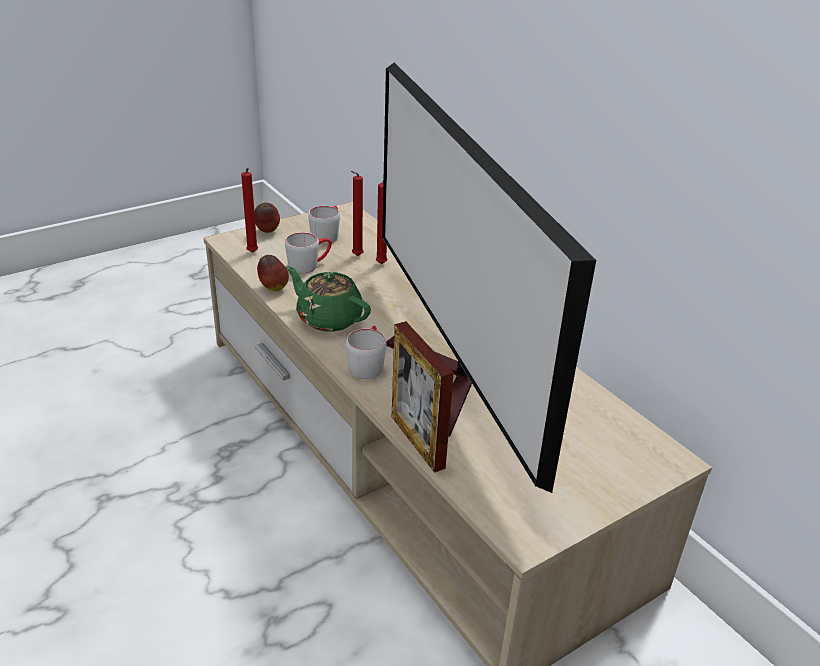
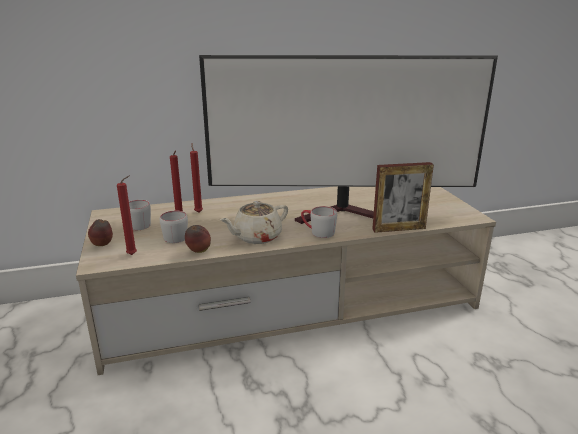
camera: 70 degrees left, 10 degrees down
green teapot [286,266,371,332] -> beige teapot [220,201,288,244]

